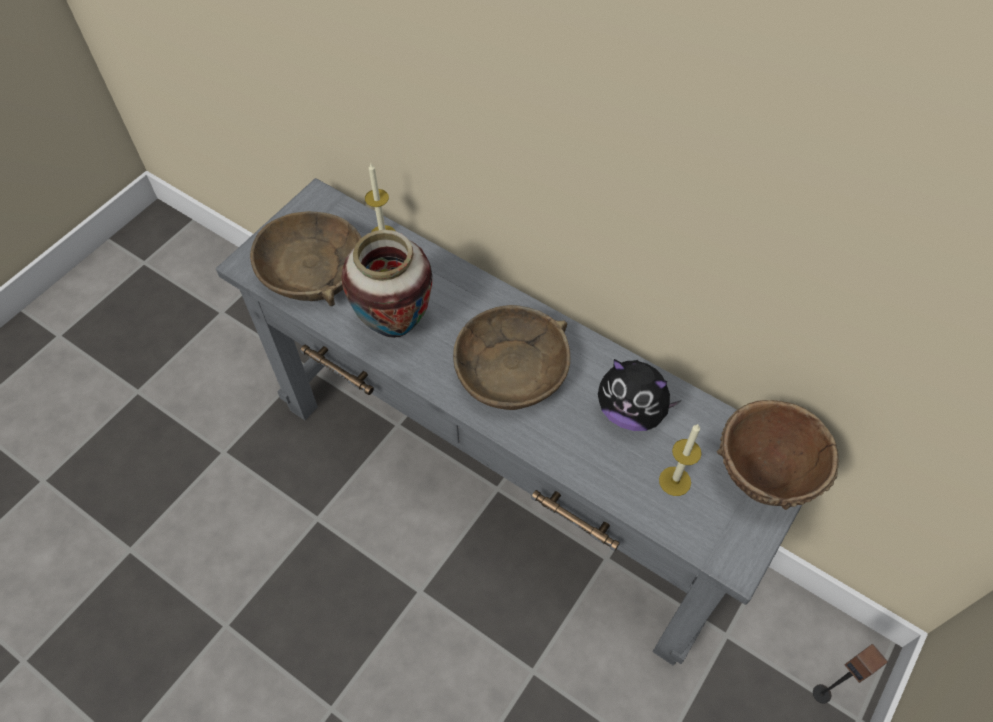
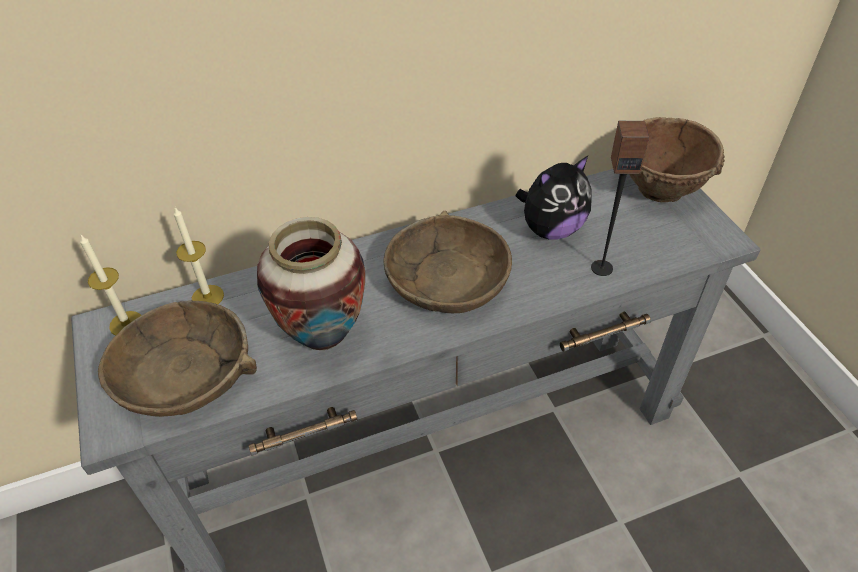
camera: 55 degrees left, 10 degrees down
candle [659,424,702,496] -> candle moved to [80,235,141,336]
speaker [813,644,888,703] -> speaker moved to [591,121,649,276]

